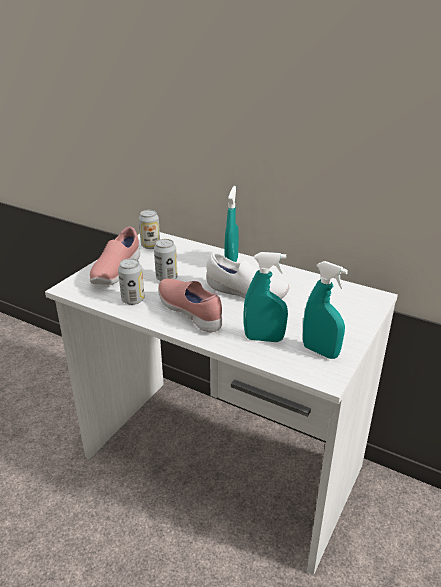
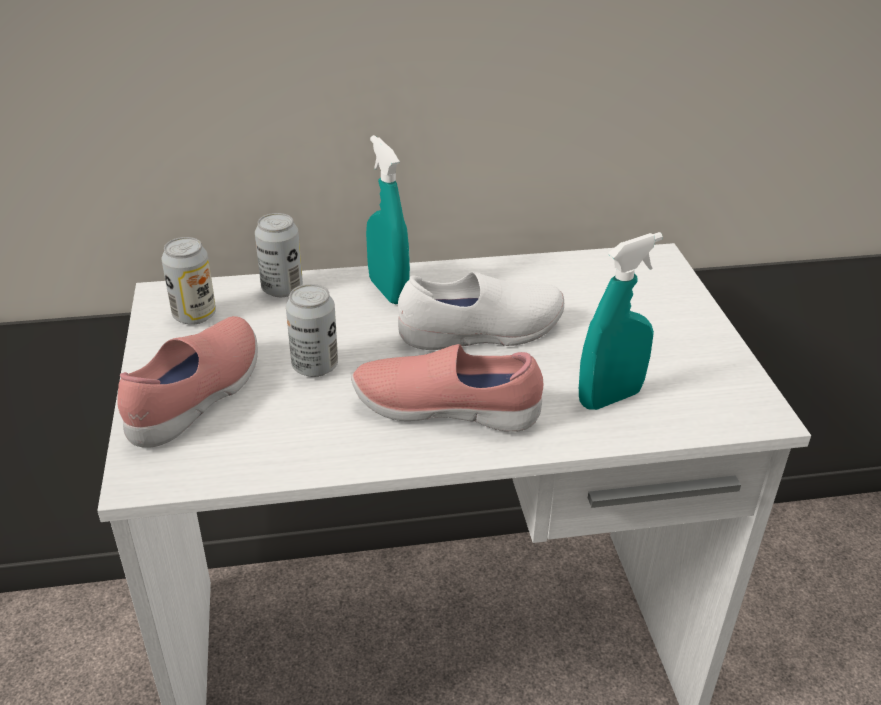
camera: 40 degrees left, 5 degrees up
pink shoe [90,227,140,285] -> pink shoe turned 135 degrees counterclockwise [117,316,258,448]
can [118,258,145,305] -> can moved to [255,213,303,297]
turquoise spray bottle [303,261,348,359] -> none

